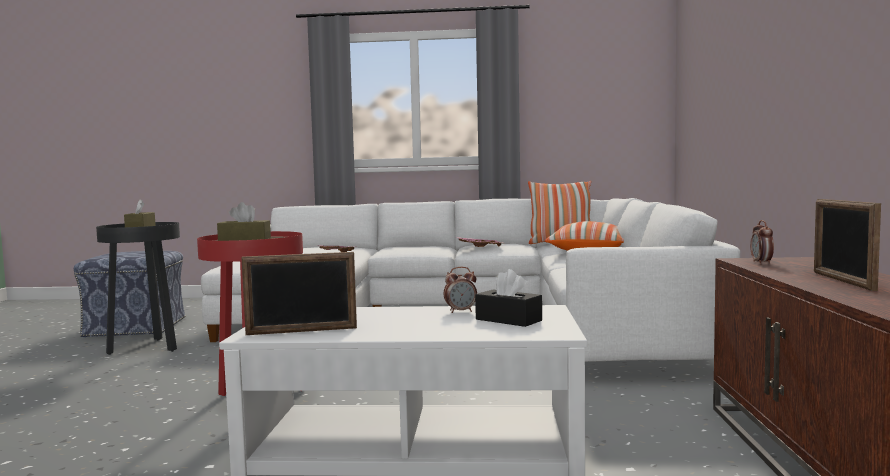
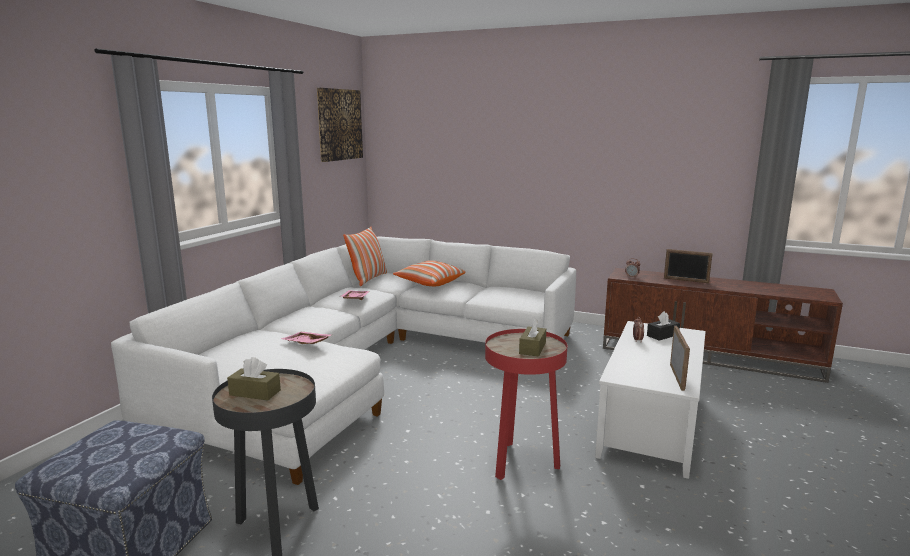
camera: 70 degrees left, 10 degrees up
none -> picture [317,88,363,162]

